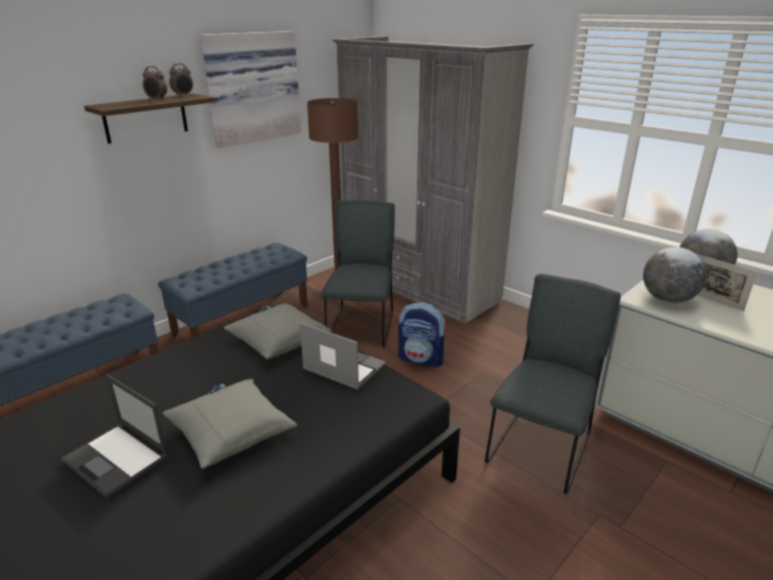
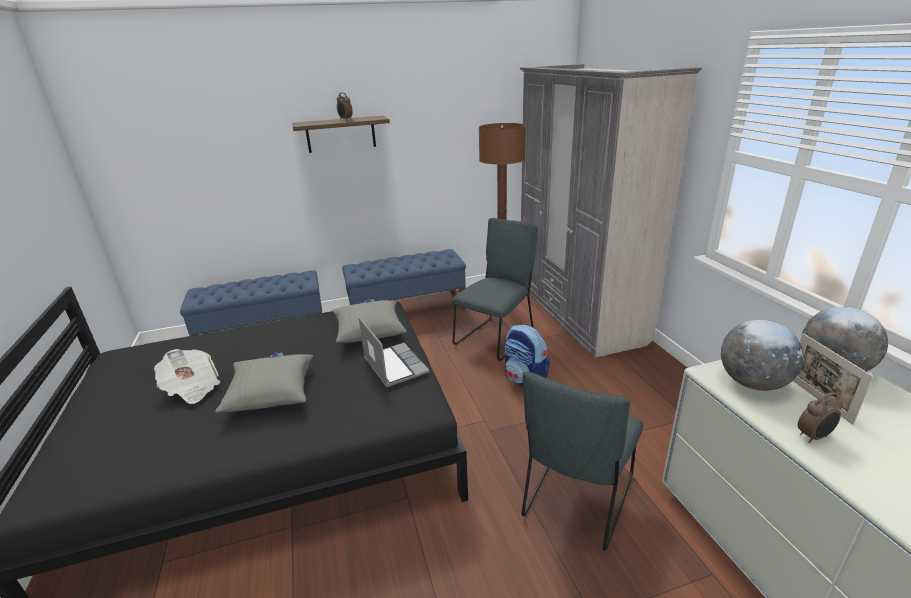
camera: 30 degrees right, 0 degrees up
laptop [61,375,169,499] -> newspaper [154,349,220,404]
alarm clock [169,64,193,97] -> alarm clock moved to [798,393,843,443]
picture [201,31,301,148] -> none
grey chair [485,274,621,494] -> grey chair turned 150 degrees clockwise [521,372,643,551]

